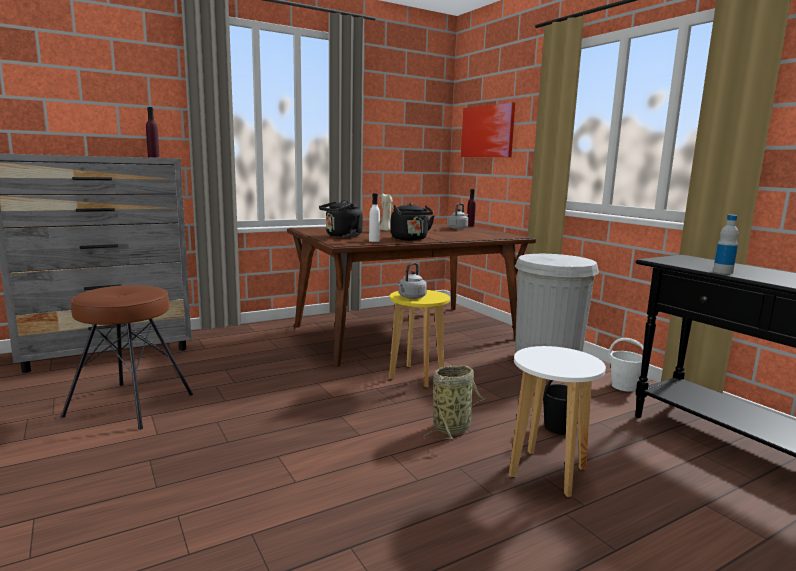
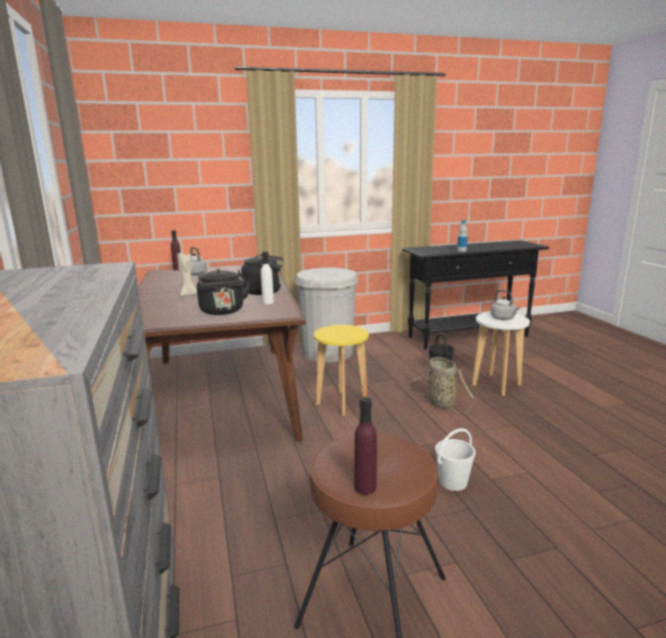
camera: 75 degrees left, 5 degrees up
purple bottle [146,107,160,158] -> purple bottle moved to [354,397,377,495]
grey kettle [398,263,427,299] -> grey kettle moved to [490,290,520,320]
picture [461,102,515,157] -> none
white bucket [608,338,644,392] -> white bucket moved to [435,428,476,491]

